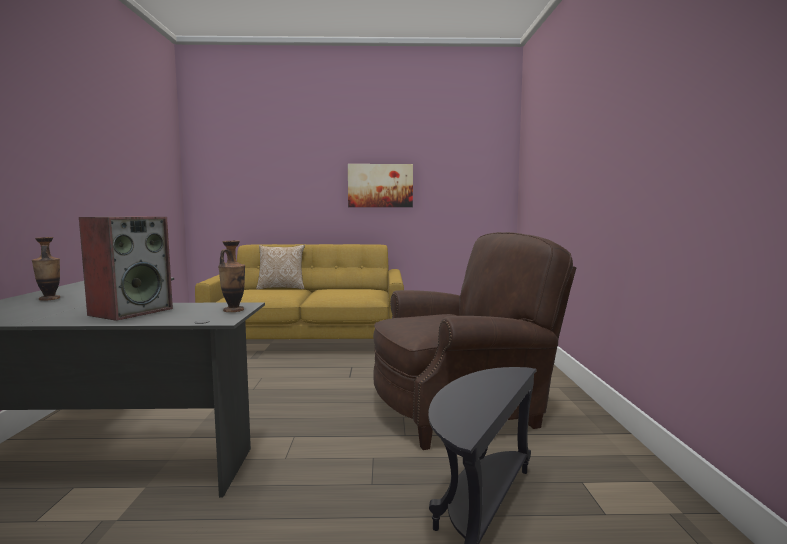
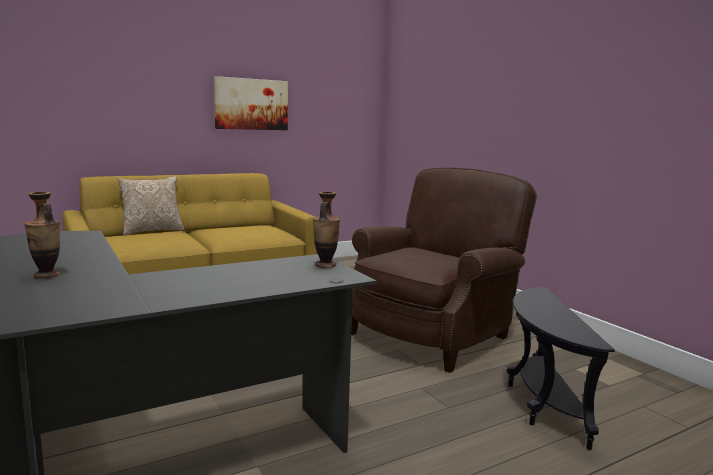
camera: 30 degrees left, 5 degrees up
speaker [79,217,173,321] -> none

